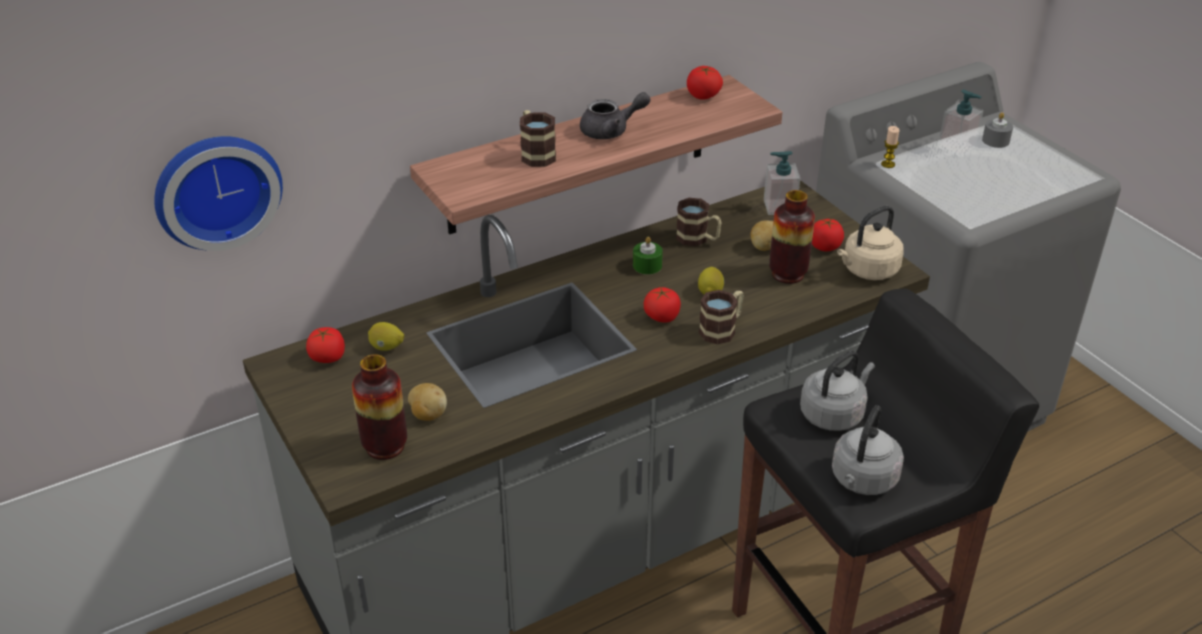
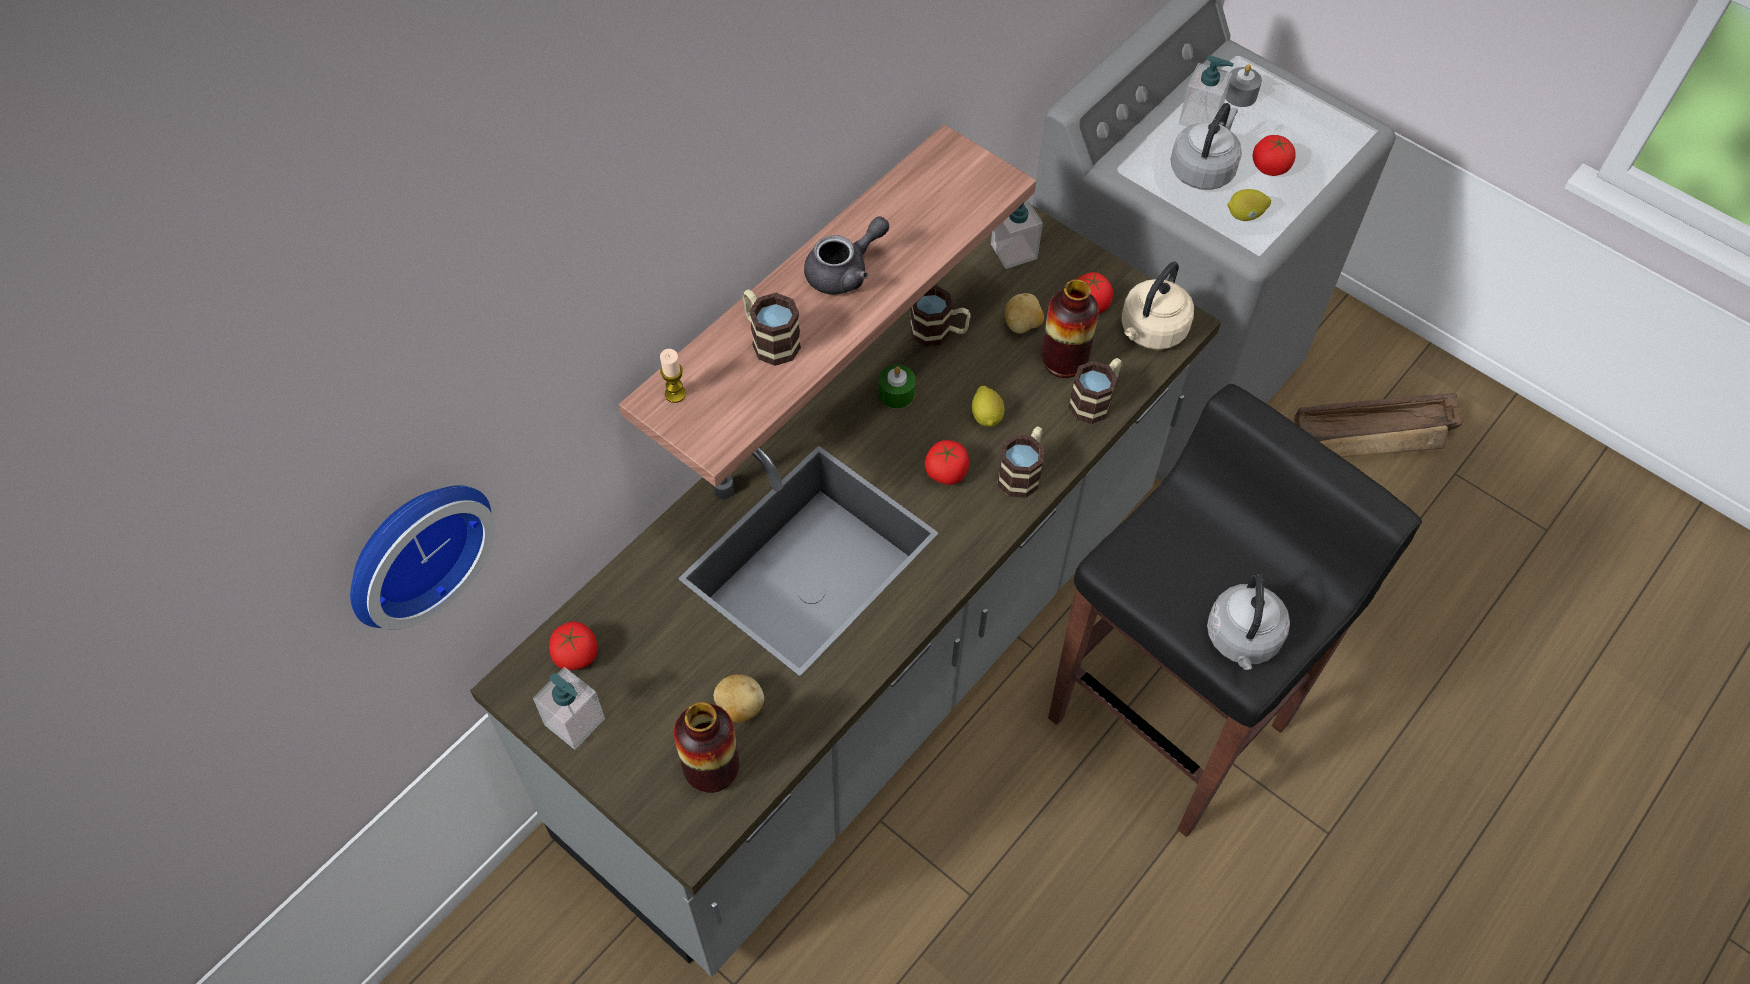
camera: 20 degrees left, 20 degrees up
lemon [368,322,404,351] -> lemon moved to [1227,189,1271,221]
tomato [687,66,723,100] -> tomato moved to [1253,135,1296,176]
grey kettle [800,351,875,431] -> grey kettle moved to [1171,103,1242,190]
candle [881,126,899,168] -> candle moved to [660,349,686,403]
none -> soap dispenser [533,667,605,749]
none -> mug [1068,358,1122,424]
none -> crate [1294,393,1462,458]

